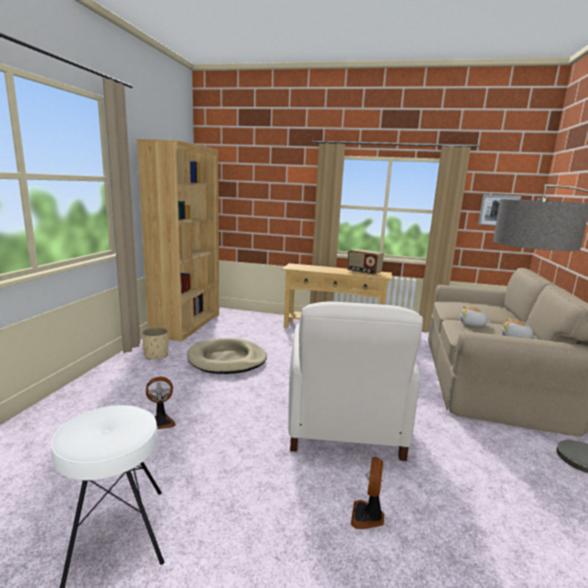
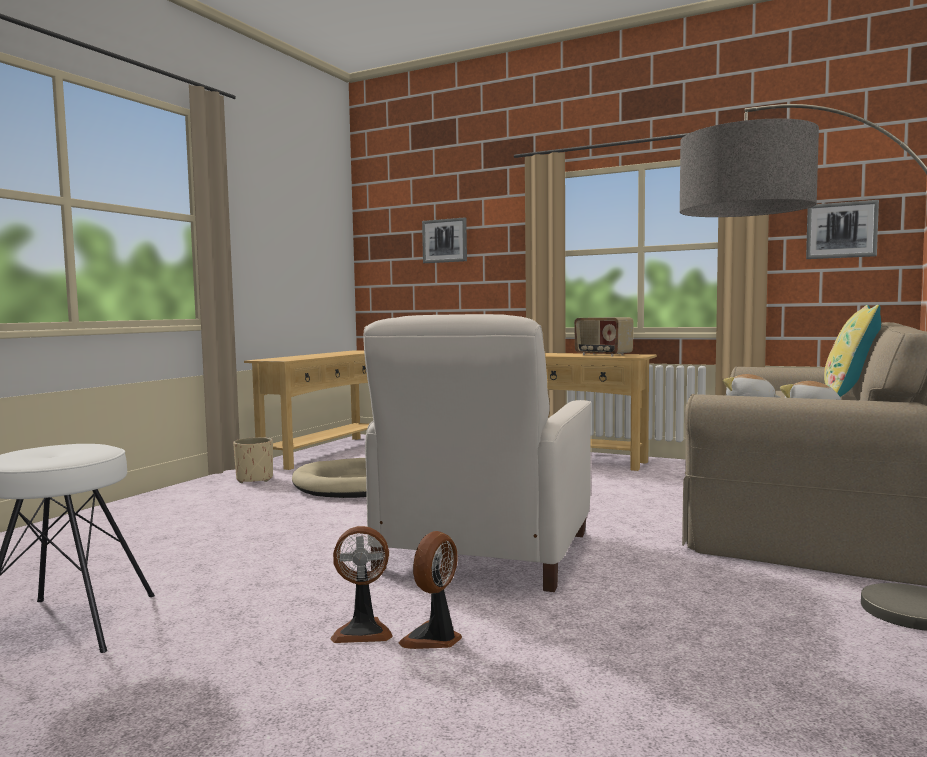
camera: 15 degrees right, 10 degrees down
brown bookcase [137,139,219,341] -> beige console table [244,350,369,470]
fan [146,377,176,429] -> fan moved to [331,526,393,643]
none -> picture [422,217,467,263]
none -> yellow pillow [824,305,881,397]

